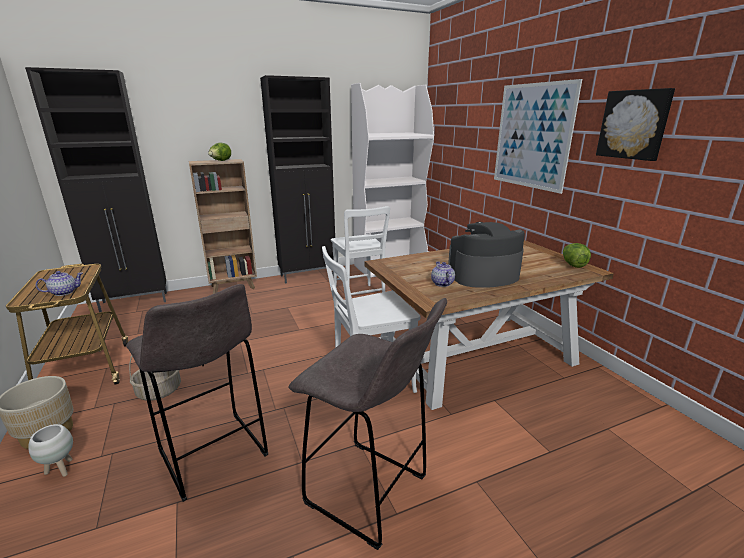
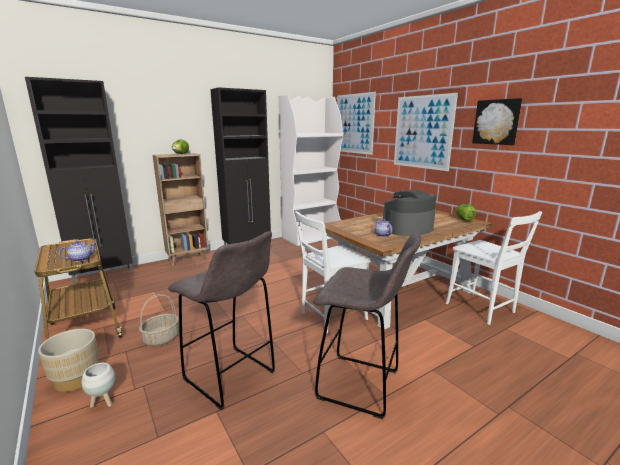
camera: 10 degrees left, 5 degrees down
white chair [331,206,390,295] -> white chair moved to [446,211,542,325]
none -> picture [337,92,376,155]

